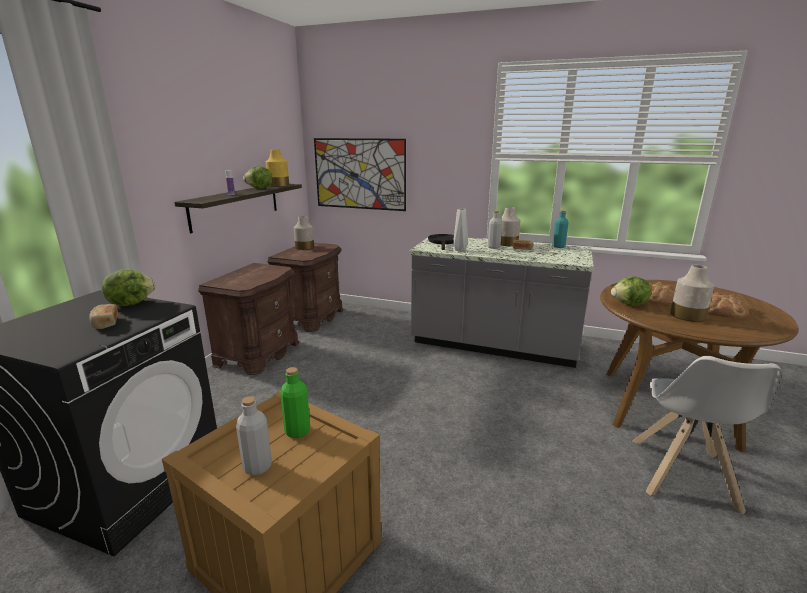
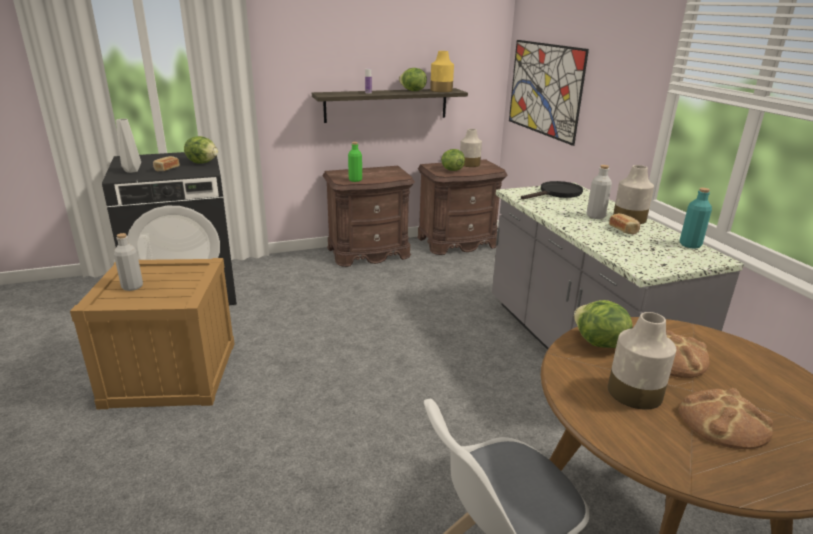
camera: 50 degrees right, 5 degrees up
green bottle [280,367,310,438] -> green bottle moved to [348,142,362,182]
grey vase [453,209,468,251] -> grey vase moved to [116,119,141,173]
none -> lettuce [441,149,465,171]

